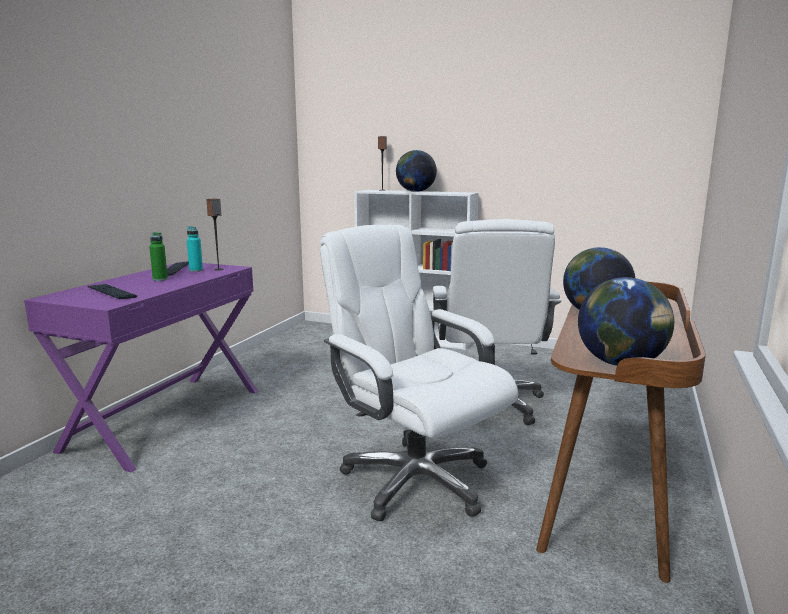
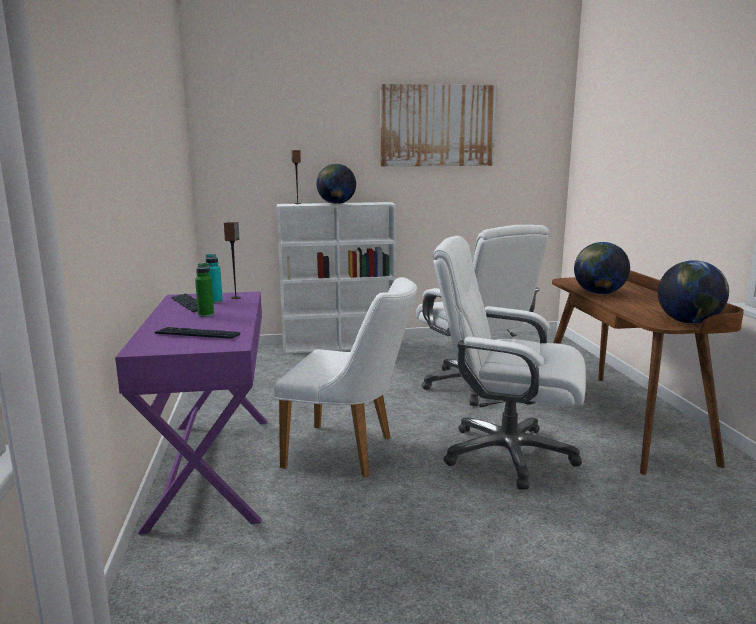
camera: 30 degrees left, 0 degrees up
none -> white chair [274,277,417,478]
none -> picture [380,84,497,167]

